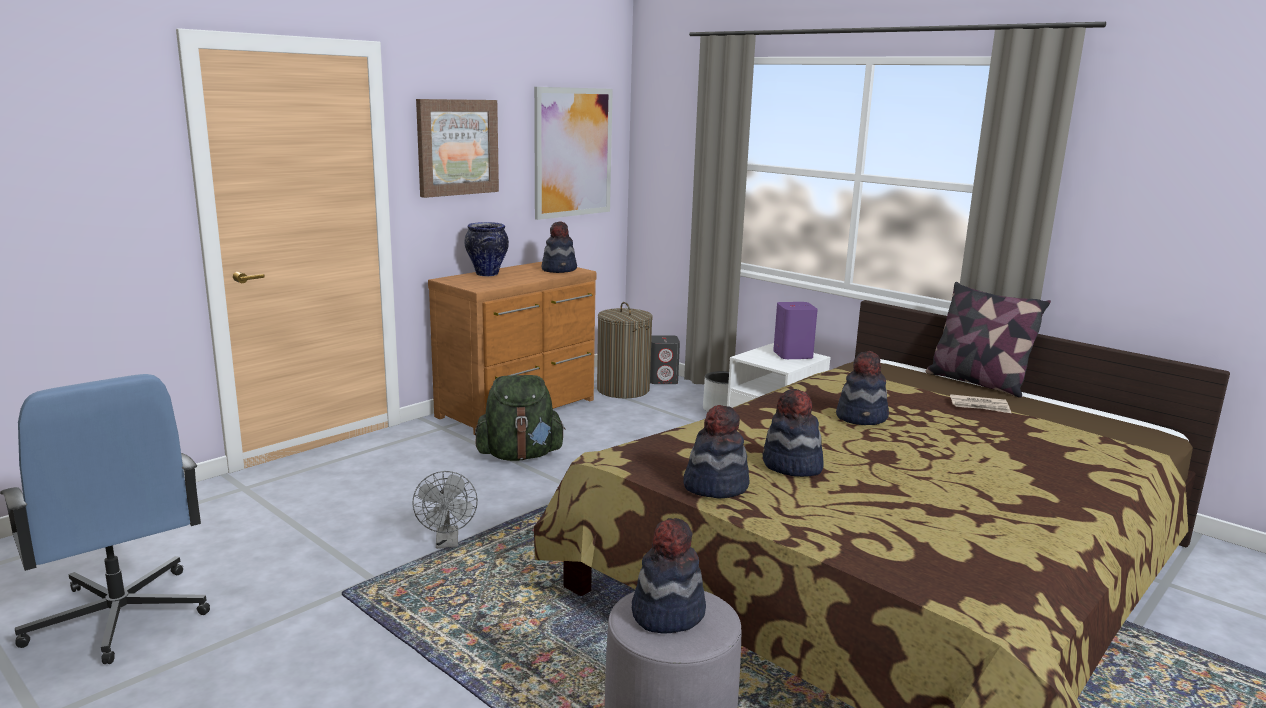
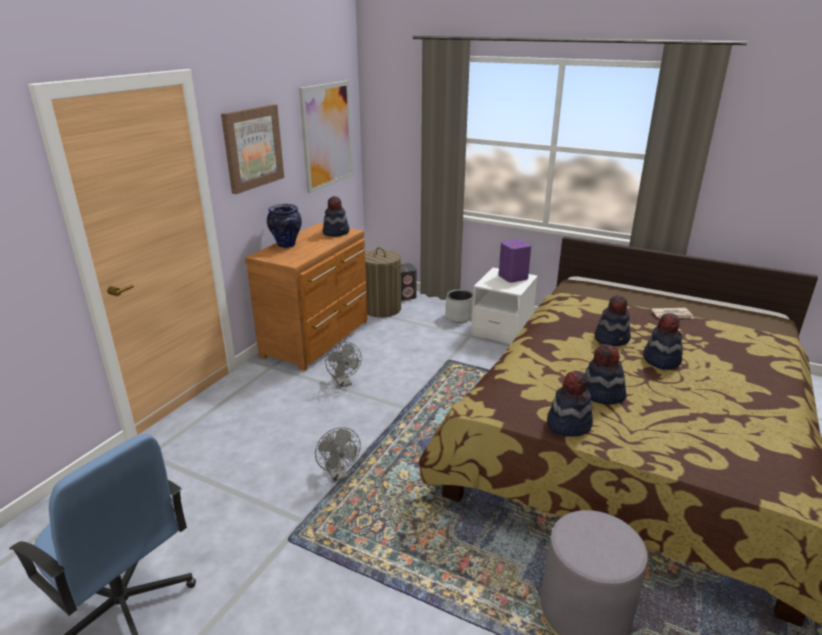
camera: 15 degrees left, 10 degrees up
green backpack [475,375,566,461] -> grey fan [325,342,362,388]
hat [632,518,706,634] -> hat moved to [643,313,683,370]
pillow [925,282,1051,398] -> none

